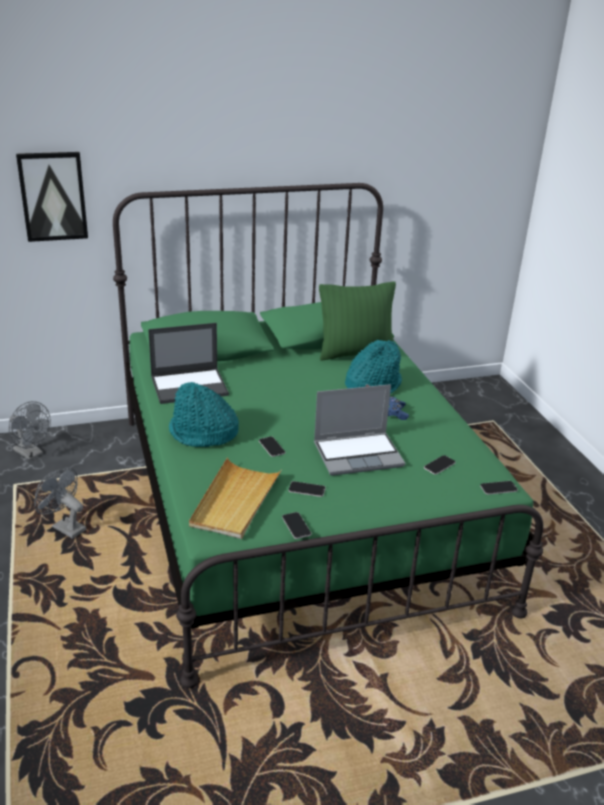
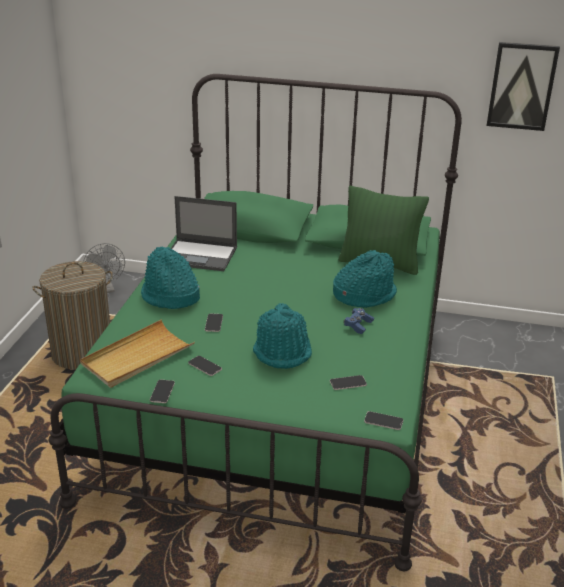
camera: 30 degrees right, 0 degrees up
picture [16,152,88,242] -> picture moved to [487,42,560,131]
grey fan [34,467,86,539] -> laundry basket [32,261,113,370]
laptop [314,384,405,476] -> turquoise hat [253,303,312,369]

